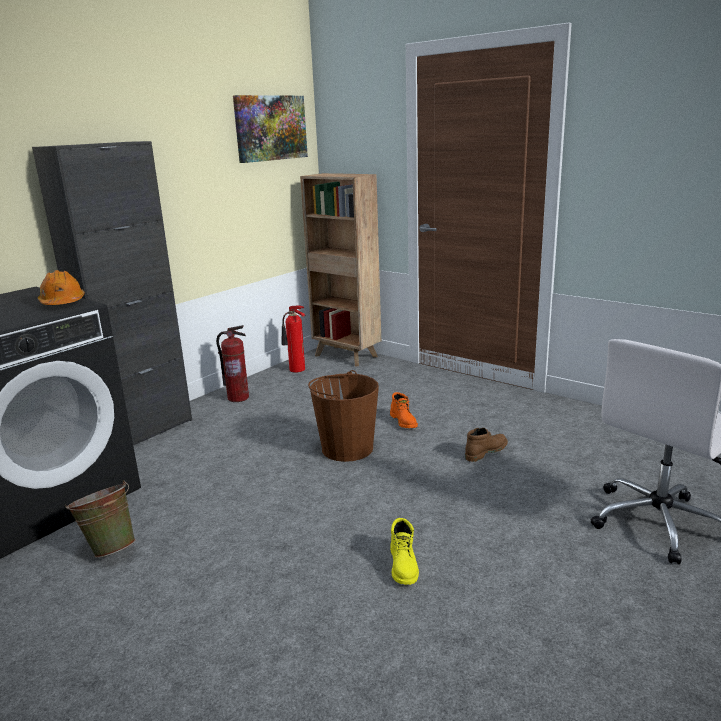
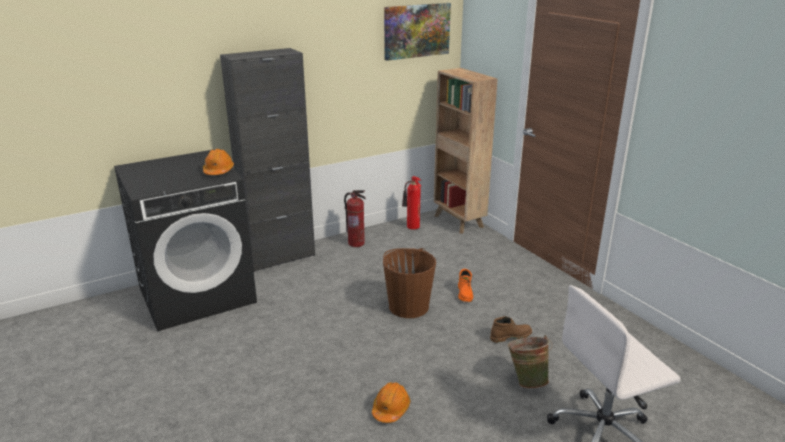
camera: 20 degrees right, 5 degrees up
green bucket [65,480,136,558] -> green bucket moved to [507,335,552,389]
yellow boot [390,518,419,585] -> orange hard hat [372,382,410,423]

